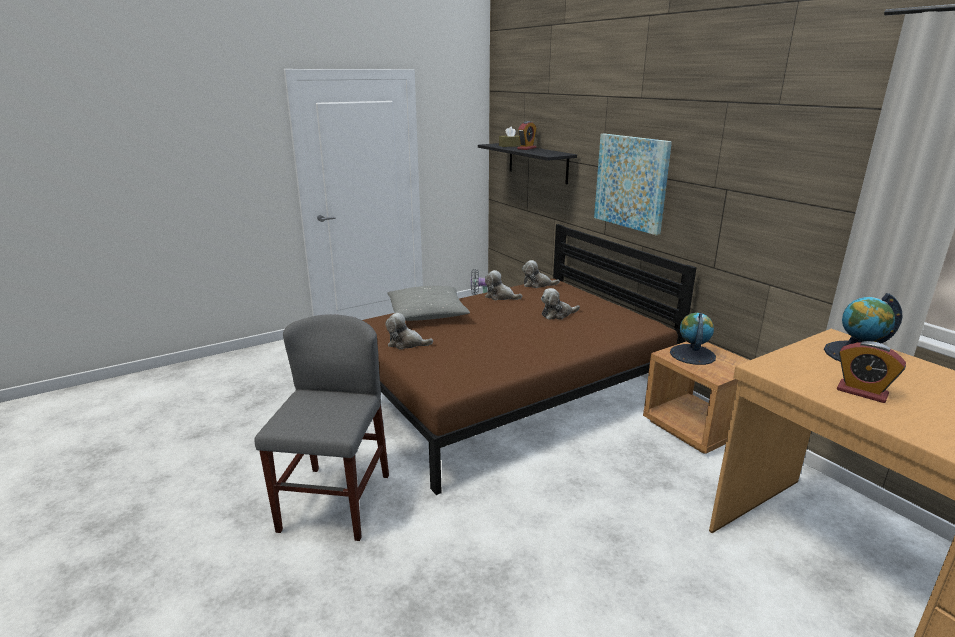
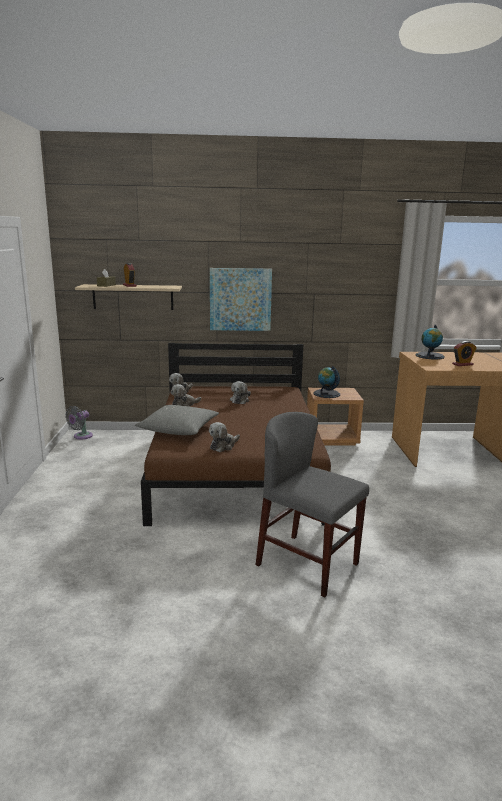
camera: 60 degrees left, 5 degrees down
black shelf [478,143,577,184] -> beige shelf [75,284,182,310]

